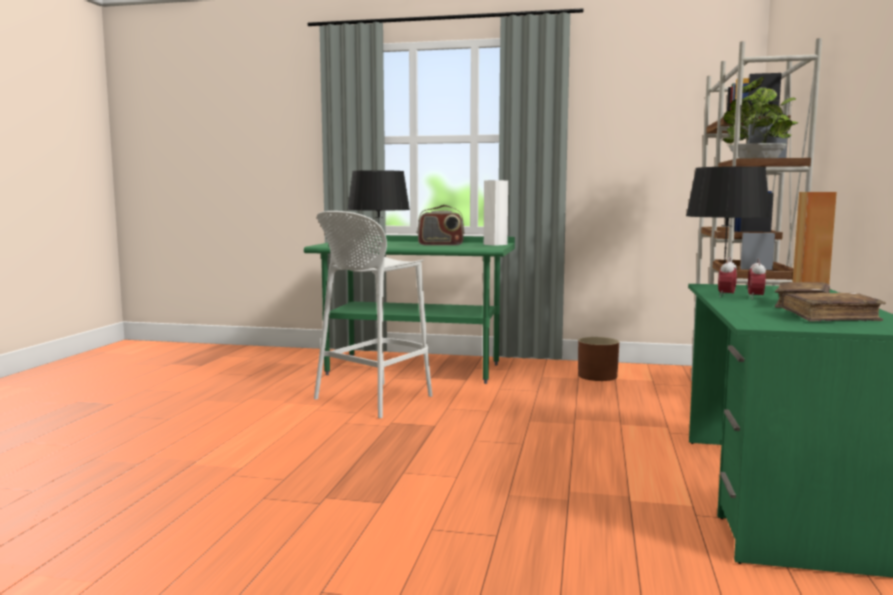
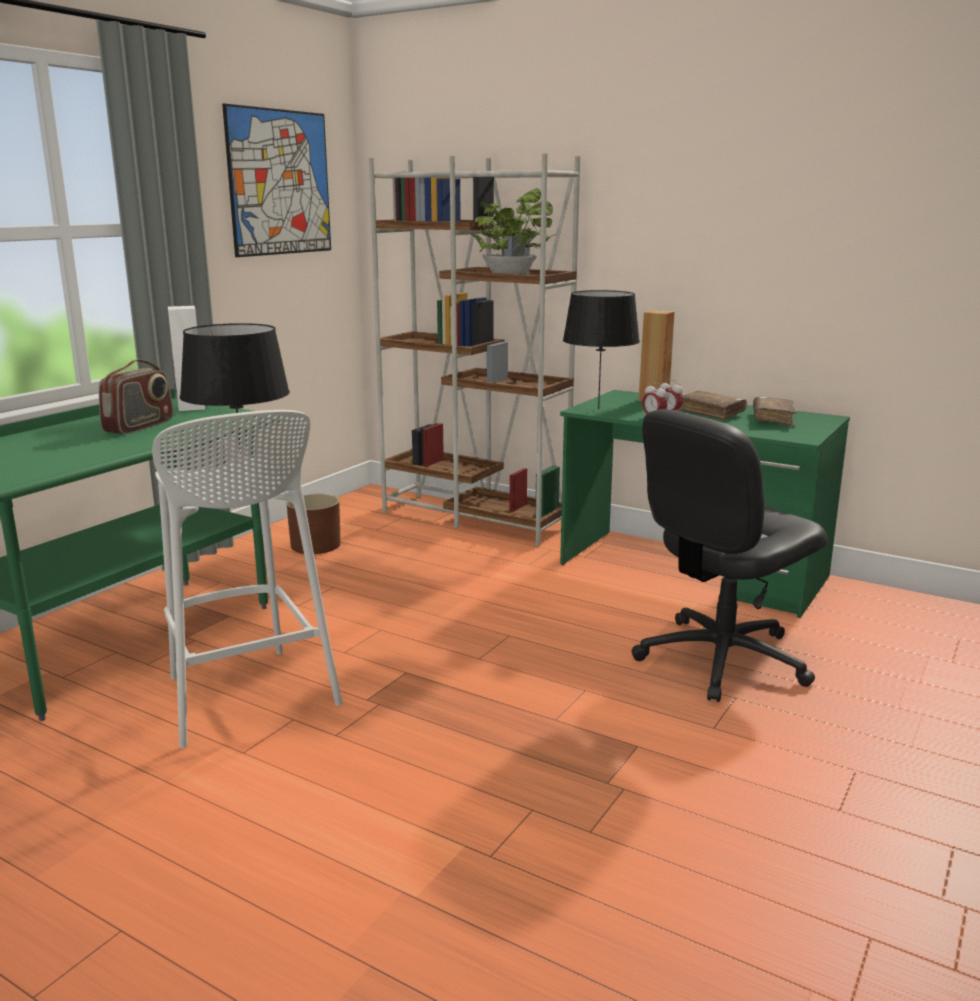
camera: 70 degrees left, 10 degrees up
none -> picture [222,104,331,257]
none -> black office chair [632,409,828,702]

